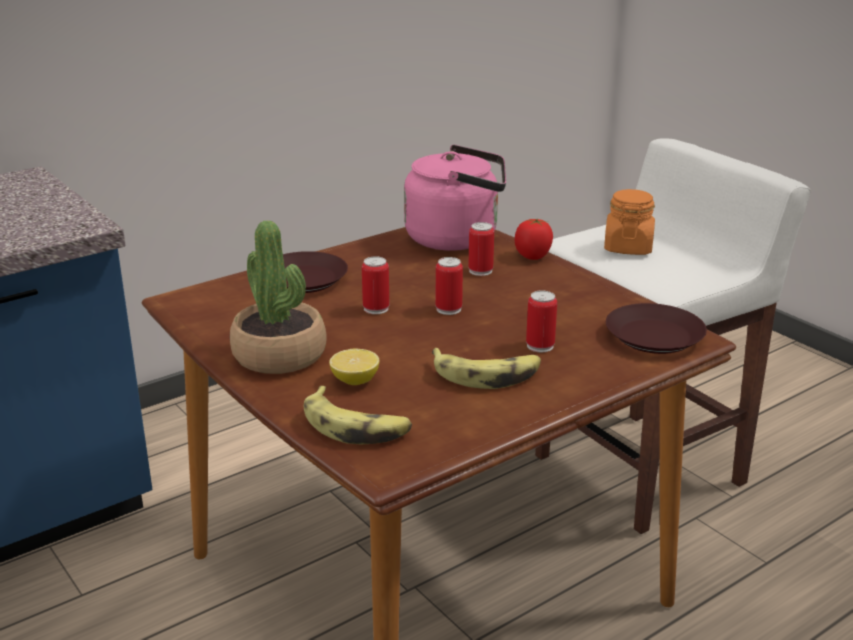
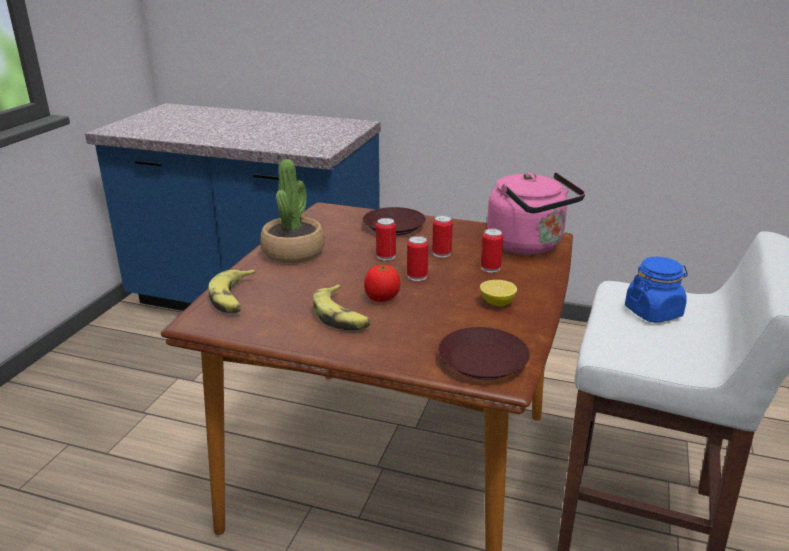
camera: 55 degrees right, 0 degrees up
lemon [329,348,380,385] -> lemon moved to [480,280,517,306]
tomato [515,219,553,260] -> tomato moved to [364,265,400,302]
can [526,290,557,352] -> can moved to [432,215,453,258]
orange jar [604,189,655,255] -> blue jar [625,257,688,323]

